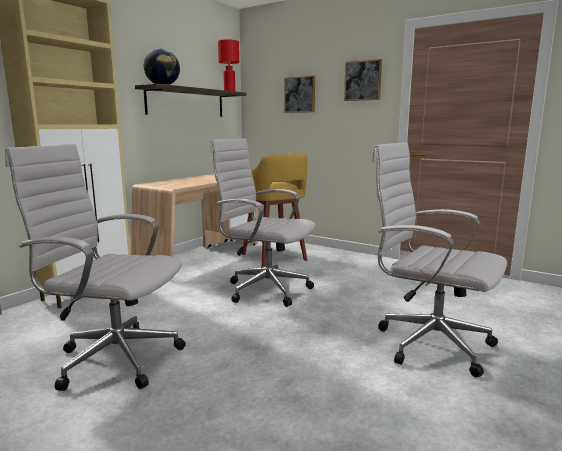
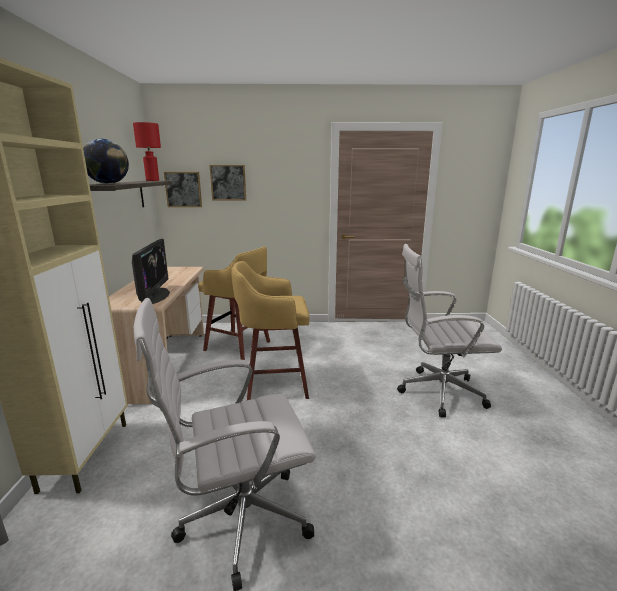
camera: 35 degrees left, 5 degrees up
white office chair [210,139,316,307] -> yellow stool [231,261,309,400]
picture [344,59,382,101] -> picture moved to [164,172,202,207]
none -> monitor [132,239,170,304]

